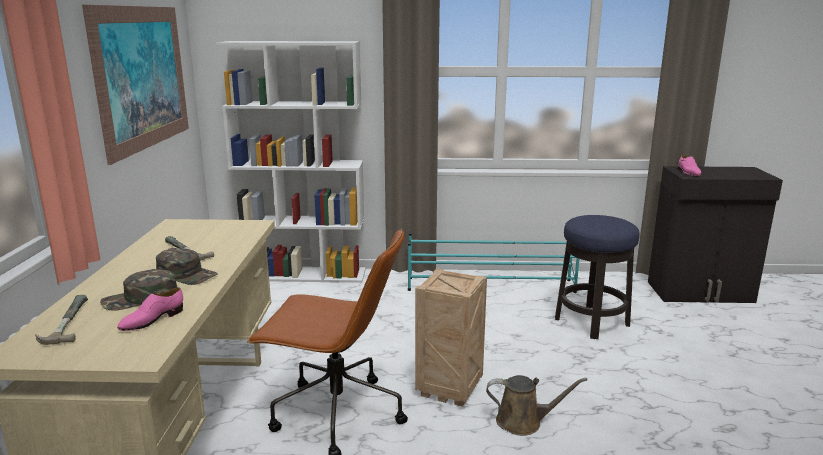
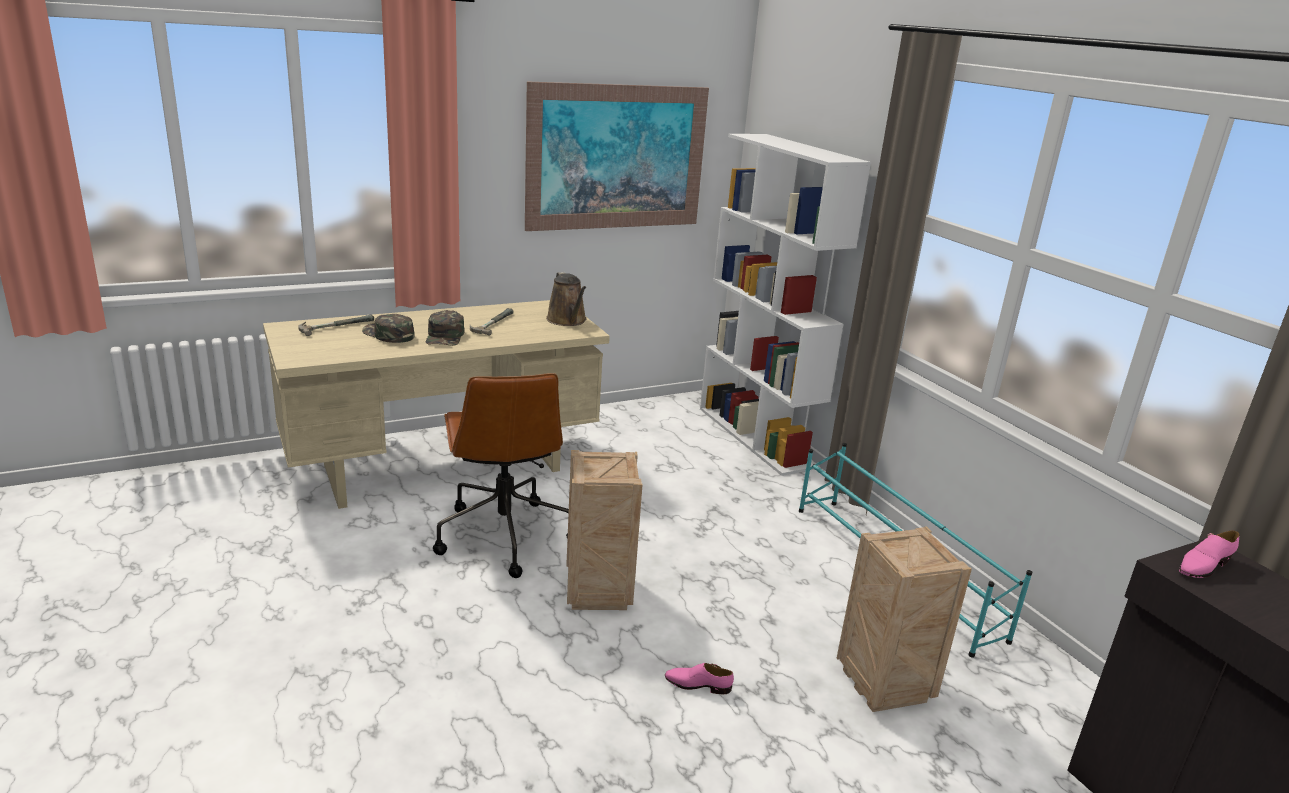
camera: 60 degrees right, 5 degrees up
pink shoe [117,287,183,331] -> pink shoe moved to [665,663,734,694]
brown watering can [486,375,587,436] -> brown watering can moved to [546,272,586,326]
stool [555,215,640,339] -> crate [837,526,972,712]

